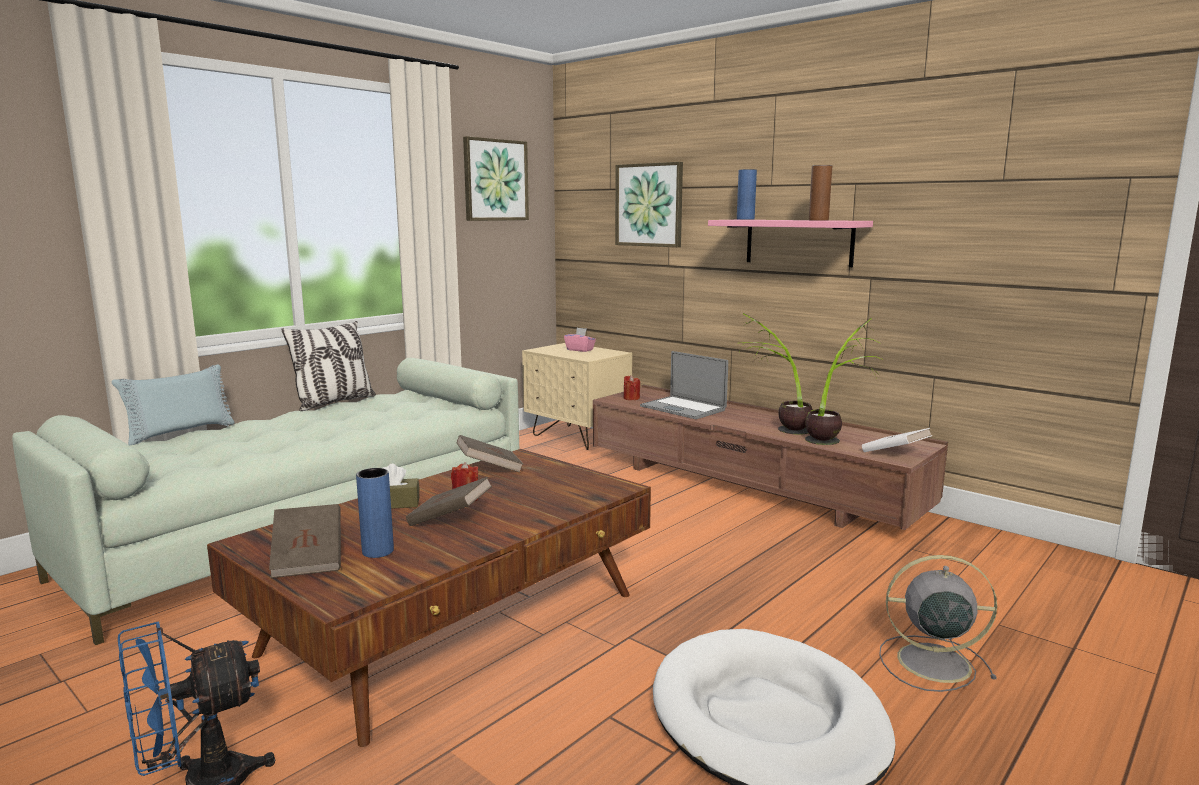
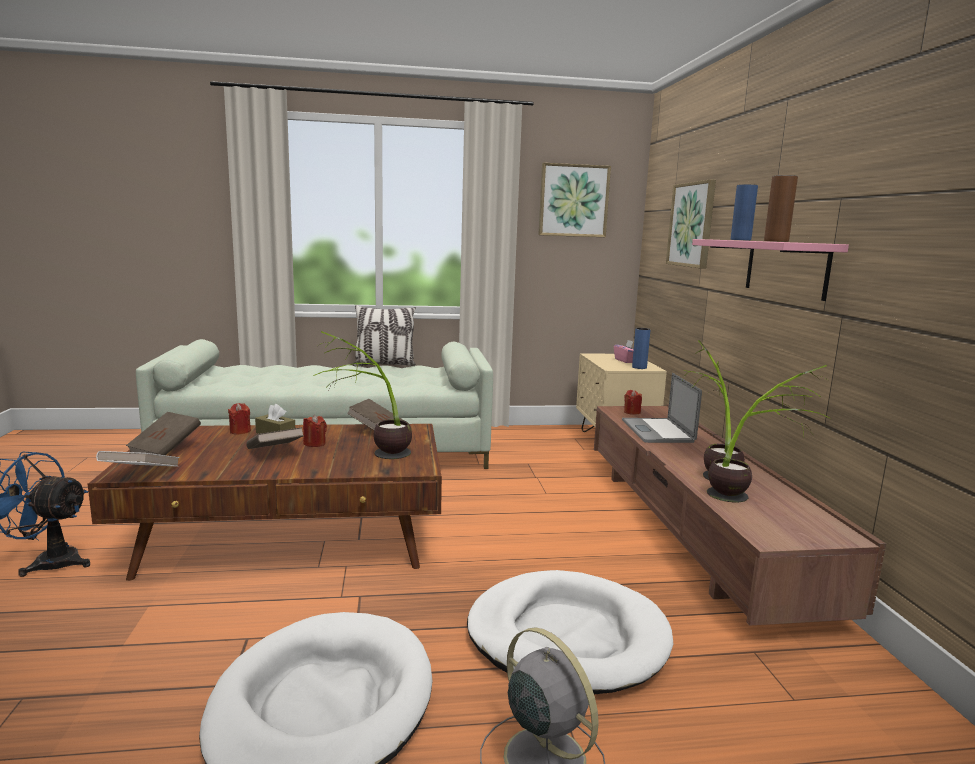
camera: 40 degrees right, 0 degrees up
blue pillow [112,365,235,445] -> none
blue vase [356,468,394,558] -> blue vase moved to [632,328,650,369]
white book [862,428,932,452] -> white book moved to [96,451,180,467]
none -> red candle [228,403,251,435]
none -> potted plant [313,331,412,459]
none -> white dog bed [467,570,674,694]

